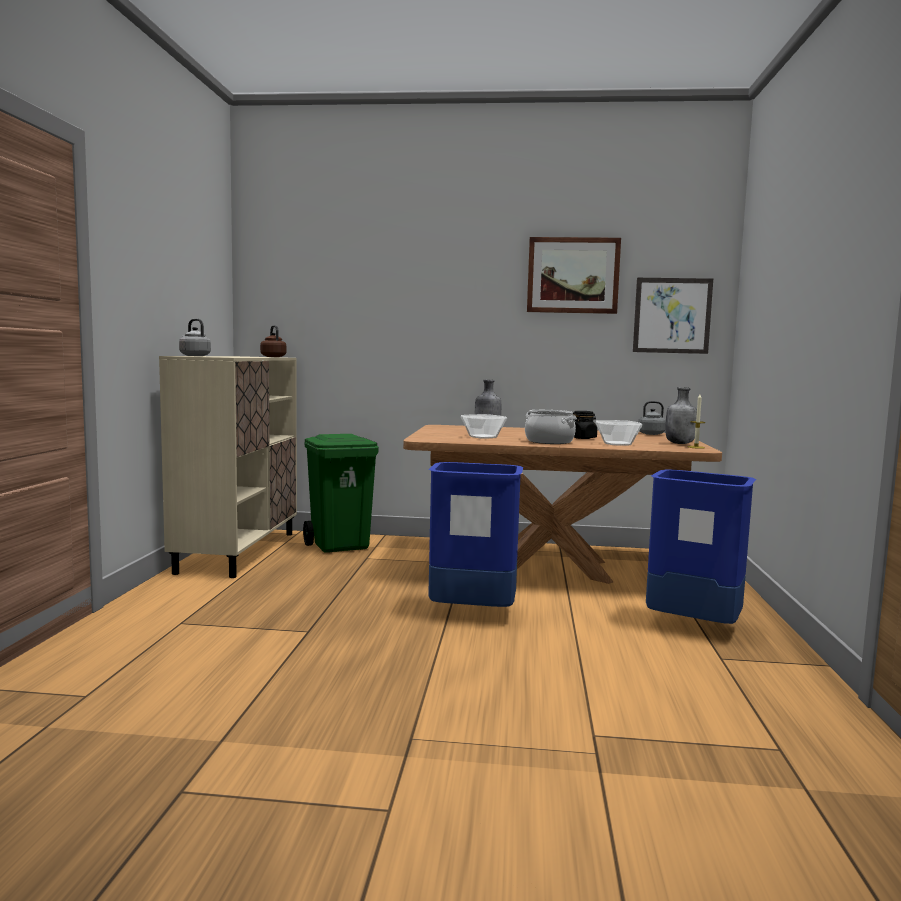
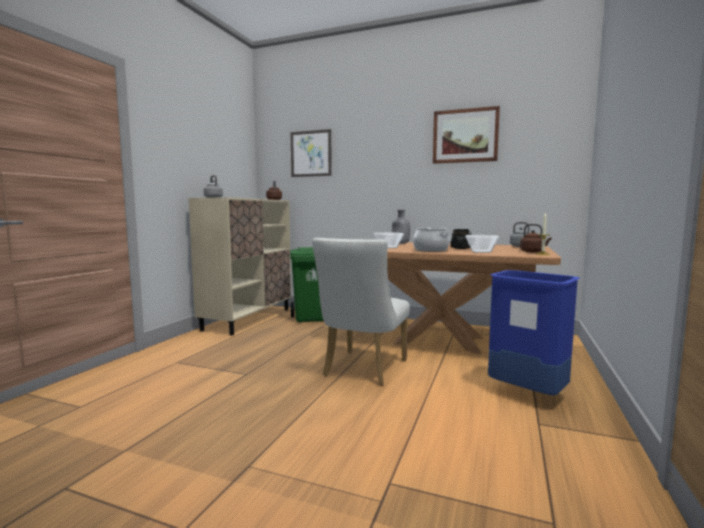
camera: 15 degrees right, 0 degrees up
blue trash can [428,462,523,607] -> white chair [312,238,410,386]
picture [633,278,713,354] -> picture moved to [291,129,332,177]
grey bottle [665,387,697,444] -> brown kettle [520,224,552,253]

